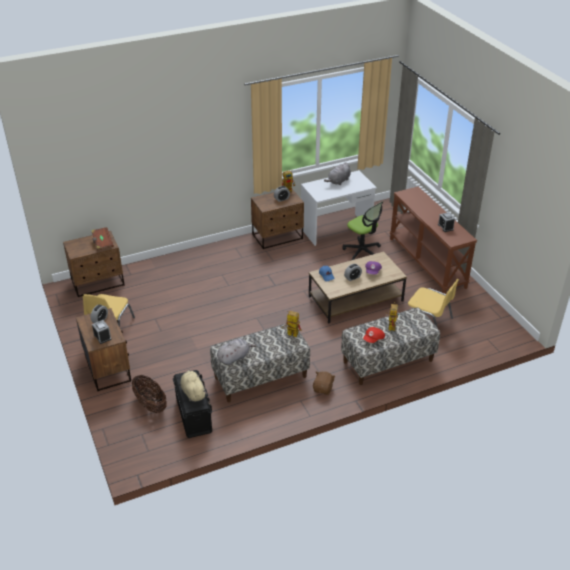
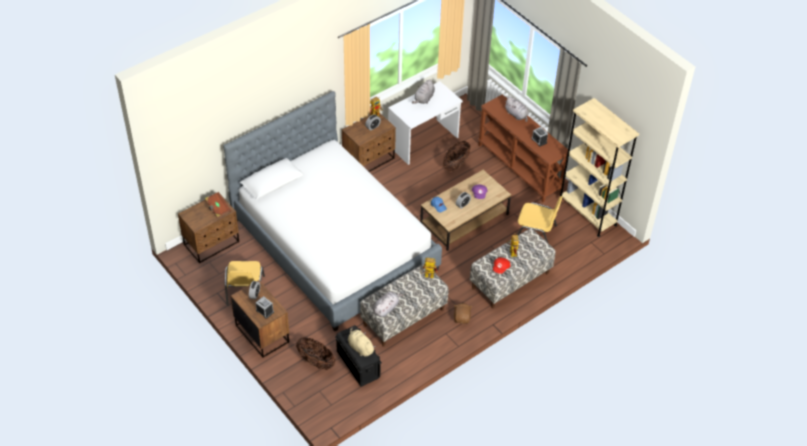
camera: 15 degrees left, 10 degrees up
office chair [342,201,383,260] -> basket [443,141,470,171]
none -> bed [223,91,442,331]
none -> grey plush toy [504,96,529,122]
none -> beige bookcase [560,98,639,237]

